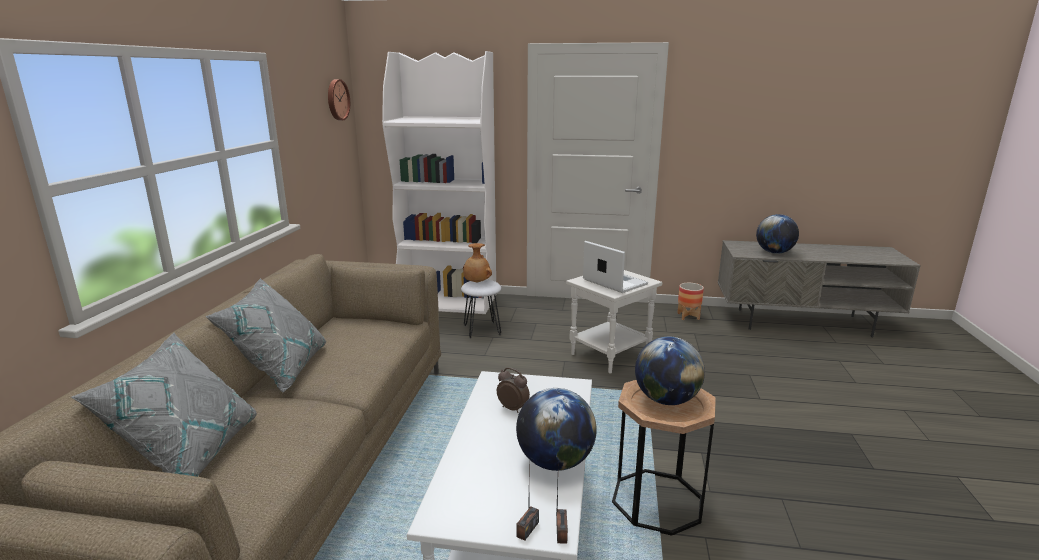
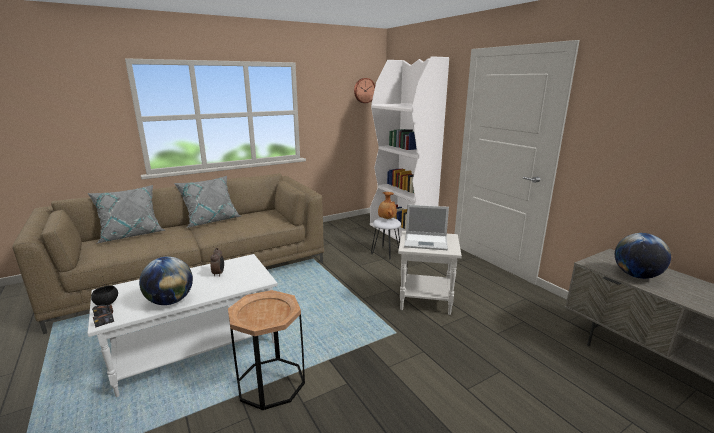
camera: 50 degrees right, 0 degrees up
laptop [583,241,648,293] -> laptop turned 90 degrees clockwise [404,205,449,250]
globe [635,337,705,405] -> none
planter [677,283,704,320] -> none
none -> black bowl [91,285,118,306]

